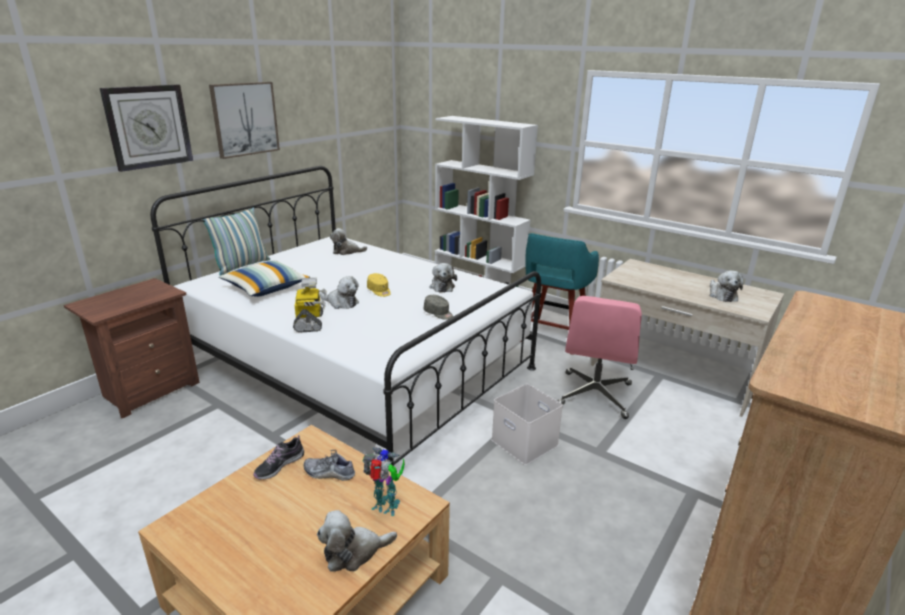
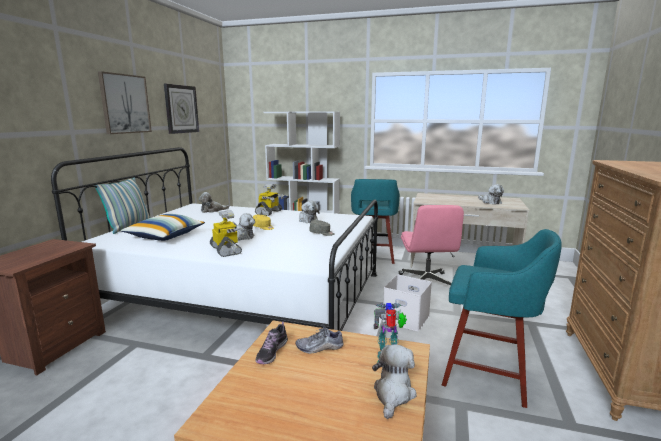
camera: 20 degrees left, 10 degrees down
wall clock [100,85,193,172] -> wall clock moved to [164,84,199,134]
plush toy [317,510,397,572] -> plush toy turned 150 degrees clockwise [372,344,417,419]
none -> toy robot [255,184,284,216]
none -> turquoise stool [442,229,562,408]

